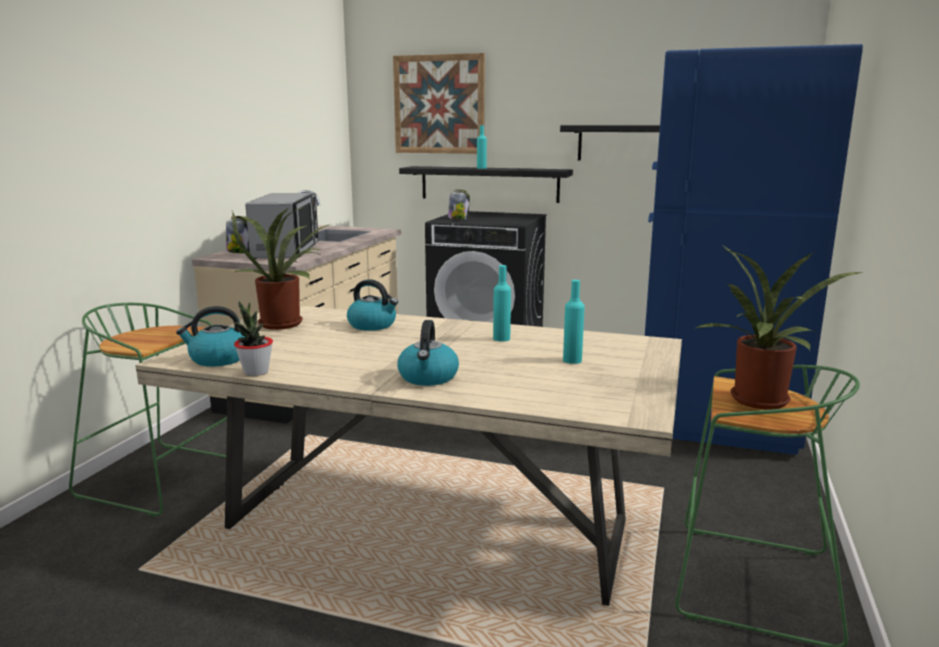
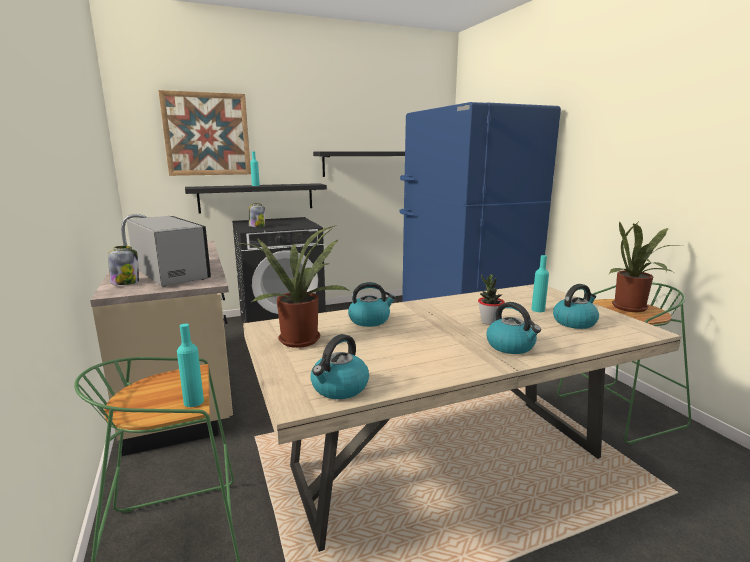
camera: 40 degrees left, 0 degrees up
potted plant [233,301,273,376] -> potted plant moved to [478,274,505,325]
turquoise bottle [493,265,511,342] -> turquoise bottle moved to [177,324,204,407]
none -> kettle [553,284,599,329]

